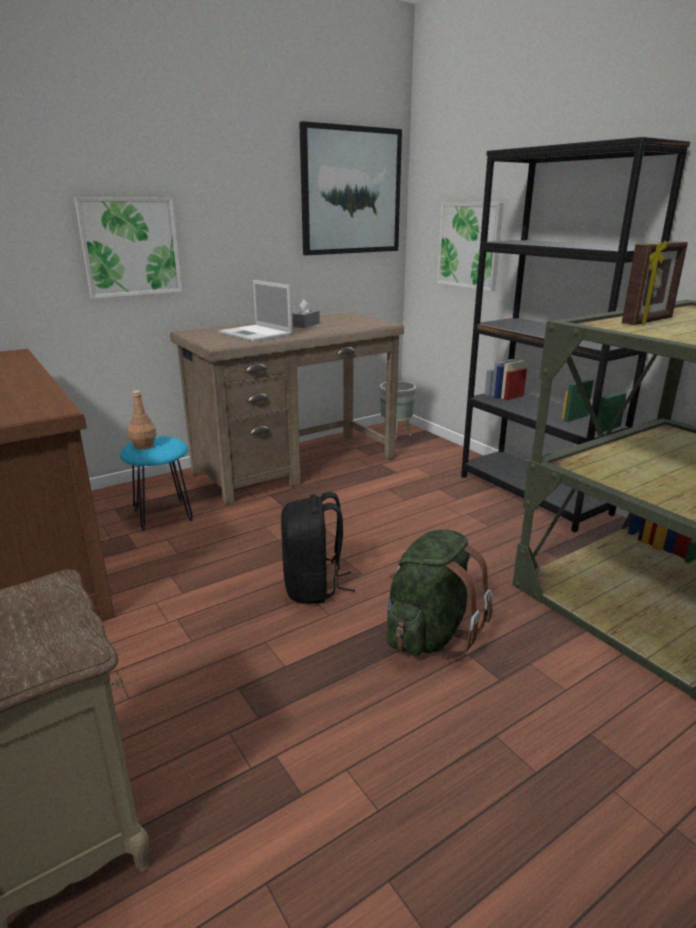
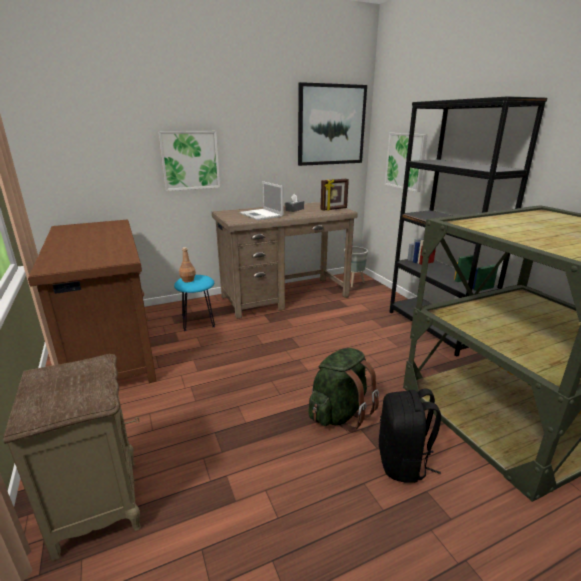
camera: 10 degrees right, 0 degrees up
black backpack [281,492,355,604] -> black backpack moved to [379,388,441,483]
picture frame [622,240,688,325] -> picture frame moved to [321,179,349,211]

